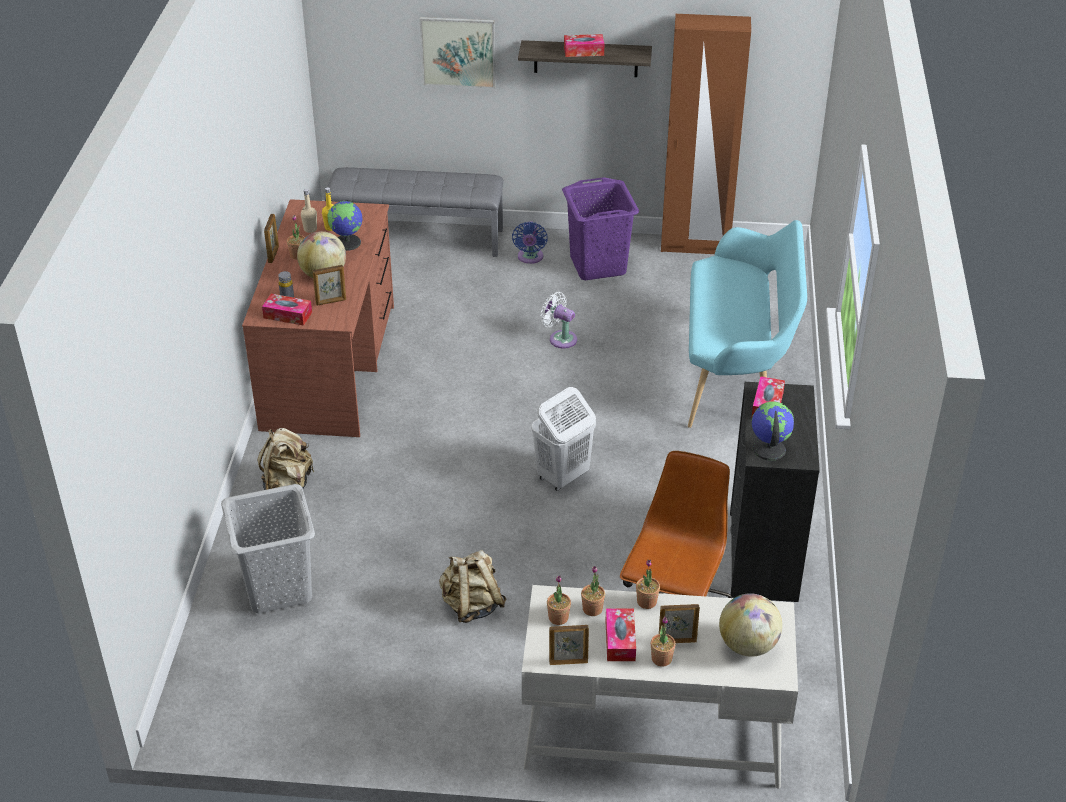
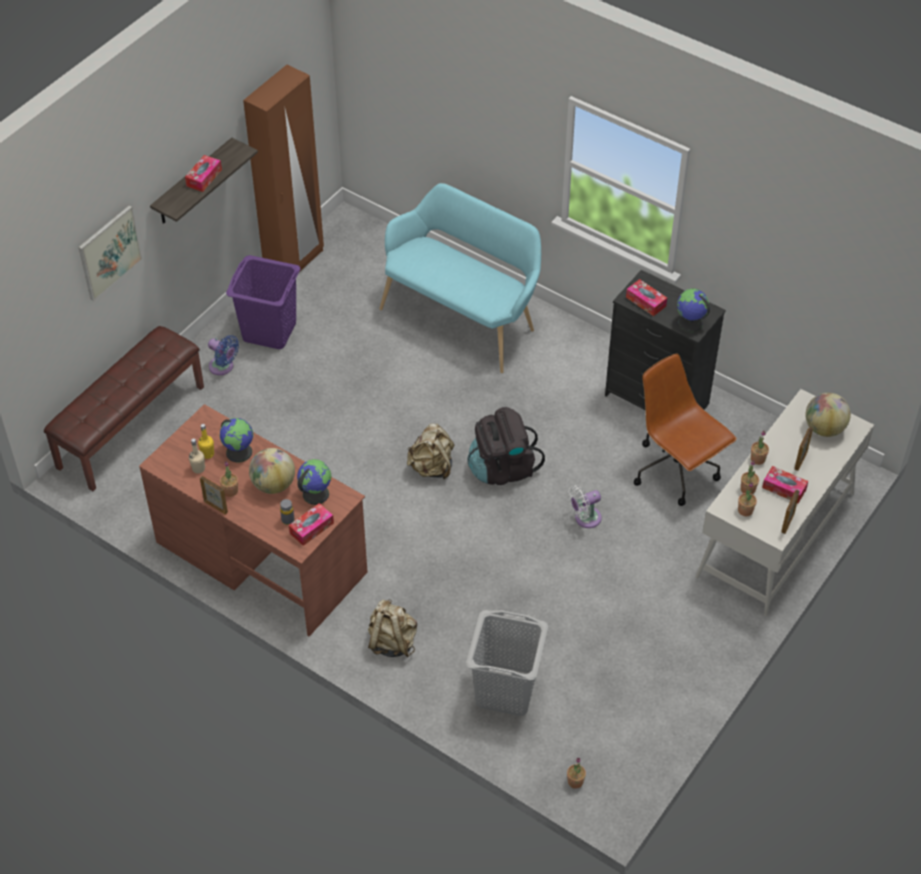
camera: 60 degrees left, 10 degrees up
picture frame [313,265,346,306] -> globe [297,459,331,505]
grey bench [325,167,504,257] -> brown bench [44,326,204,491]
beige backpack [439,549,506,623] -> beige backpack moved to [407,423,454,480]
white laundry basket [531,387,596,491] -> black backpack [467,407,545,485]
white fan [540,292,577,349] -> white fan moved to [568,485,602,528]
potted plant [651,616,676,667] -> potted plant moved to [567,758,586,788]

